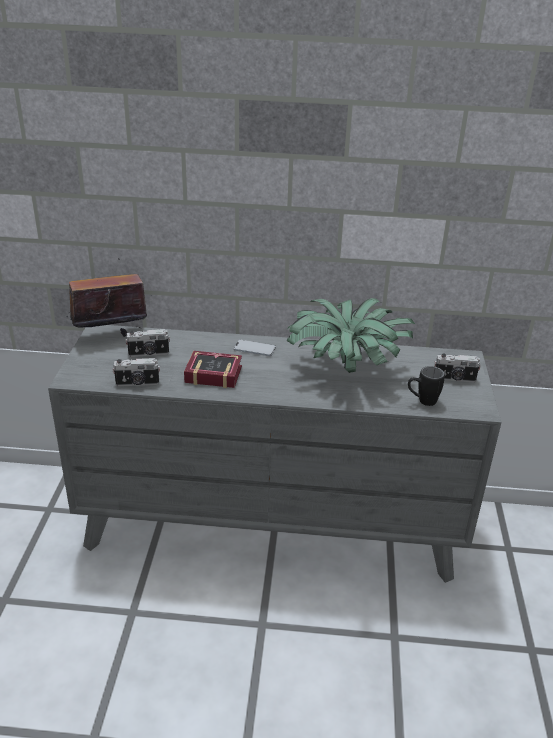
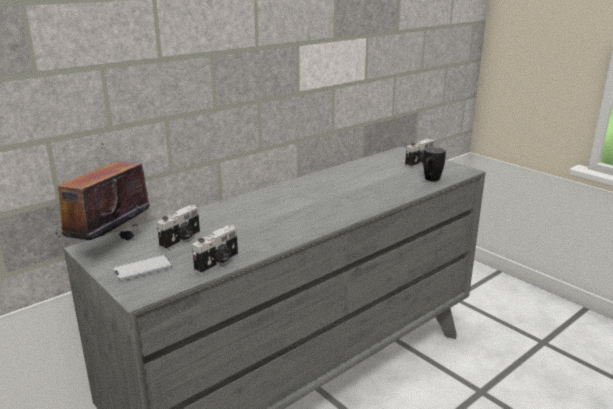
camera: 45 degrees left, 10 degrees down
book [184,351,242,388] -> none
phone [234,340,276,356] -> phone moved to [113,255,172,281]
potted plant [286,298,415,373] -> none

